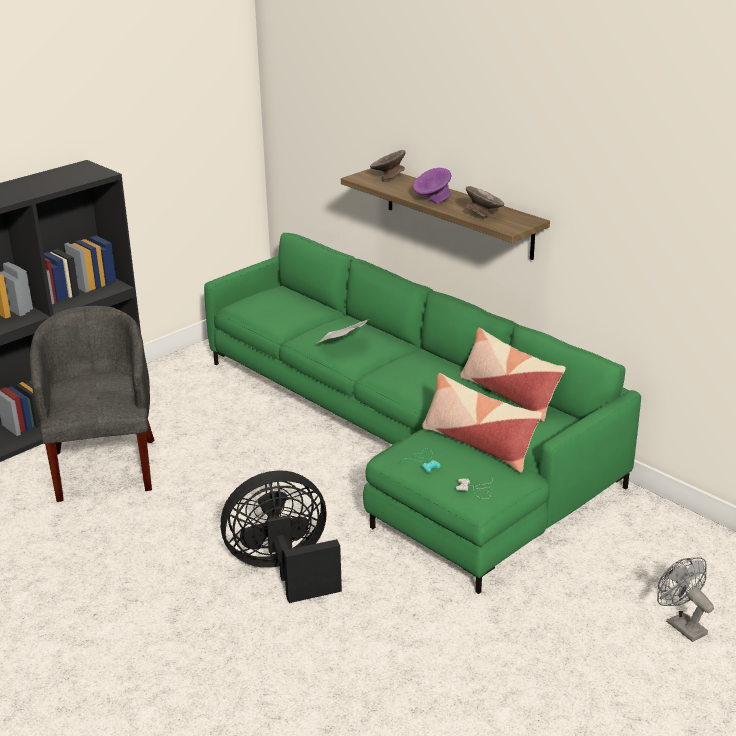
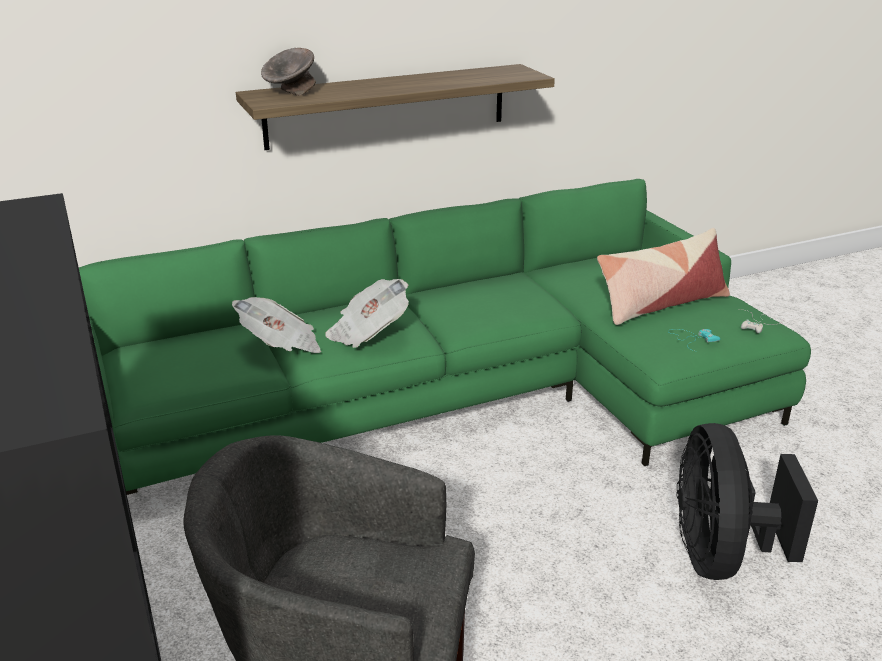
camera: 70 degrees left, 0 degrees up
purple bowl [413,168,451,204] -> none
pillow [460,328,566,422] -> none
grey bowl [466,186,504,217] -> none
grey fan [657,557,714,642] -> none
none -> newspaper [232,297,321,353]

